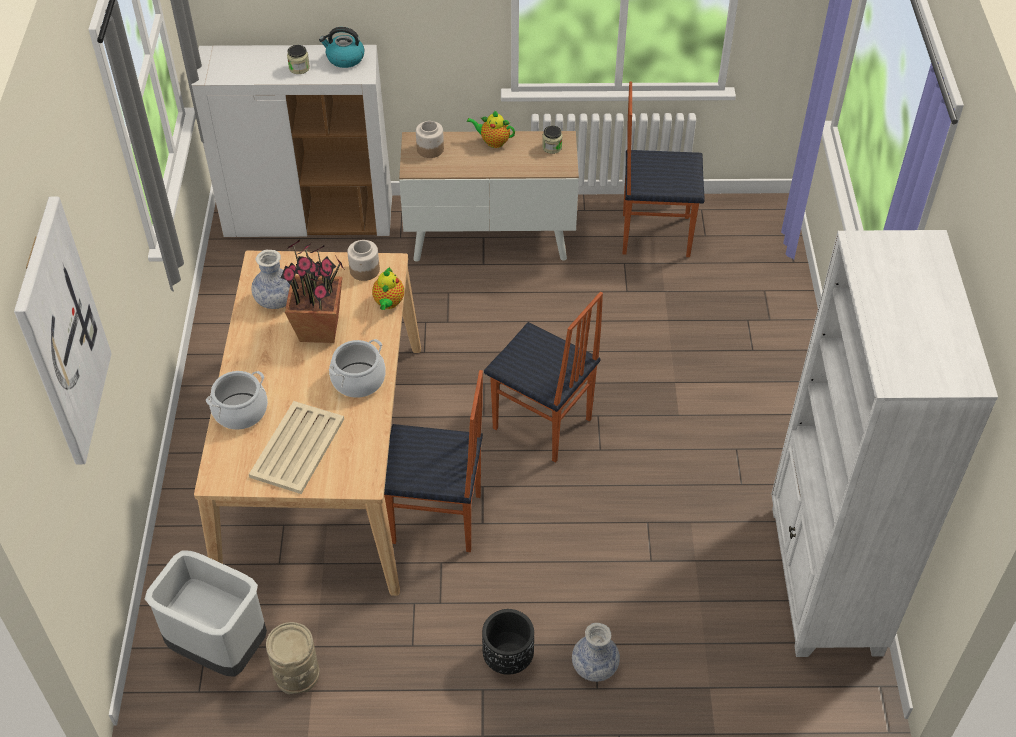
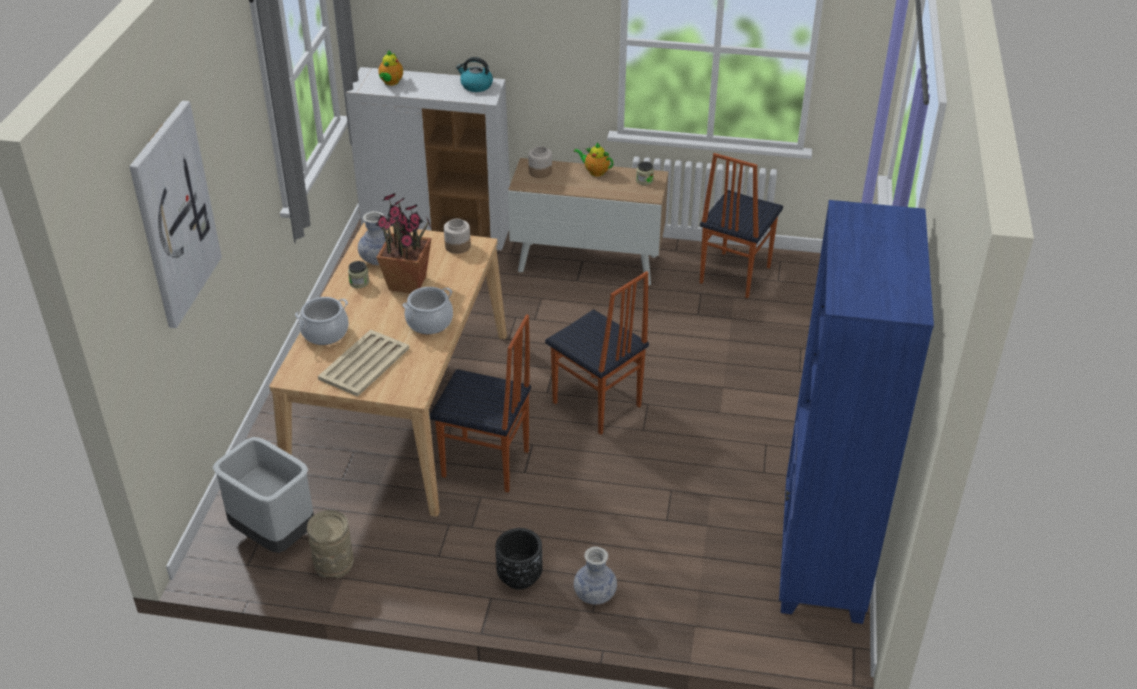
camera: 10 degrees right, 10 degrees down
jar [287,45,310,74] -> jar moved to [348,261,369,288]
teapot [372,267,404,310] -> teapot moved to [378,50,403,86]
chair [623,81,705,257] -> chair turned 75 degrees counterclockwise [700,153,783,298]
white bookcase [771,230,998,657] -> blue bookcase [779,200,934,624]

